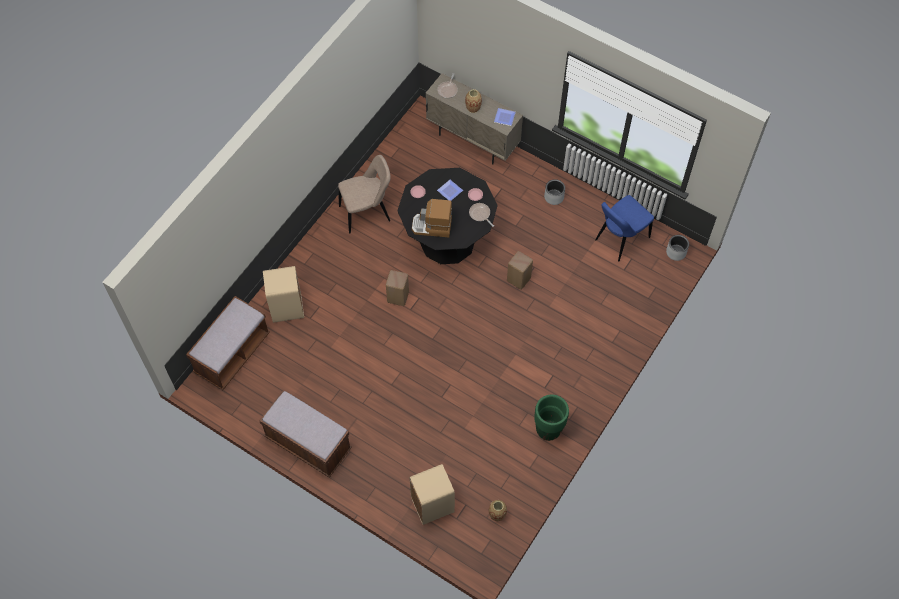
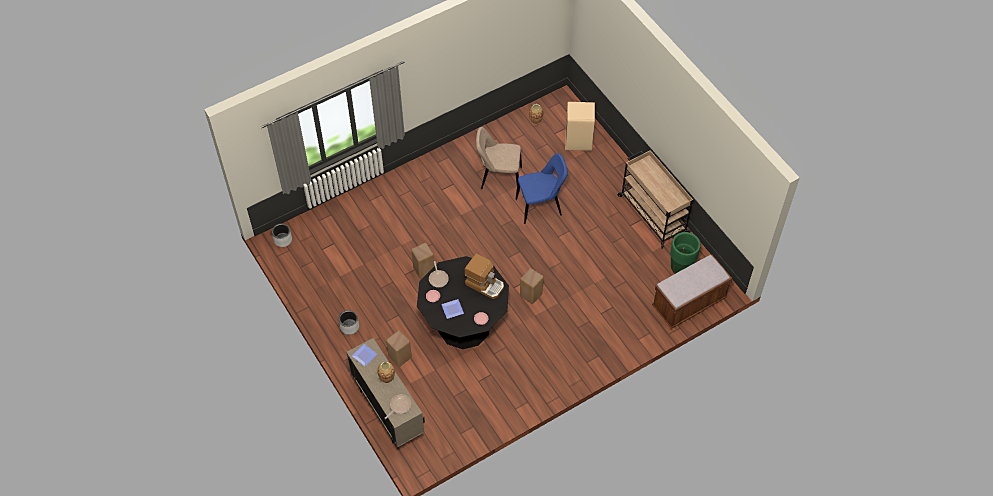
camera: 155 degrees left, 5 degrees down
brown bench [259,391,352,478] -> beige cart [618,150,693,249]
beige trash can [263,266,304,323] -> none
beige chair [338,155,391,234] -> beige chair moved to [476,127,522,192]
green planter [534,394,569,441] -> green planter moved to [670,232,701,274]
blue chair [595,195,654,261] -> blue chair moved to [516,153,568,224]
none -> beige stool [386,331,412,367]

